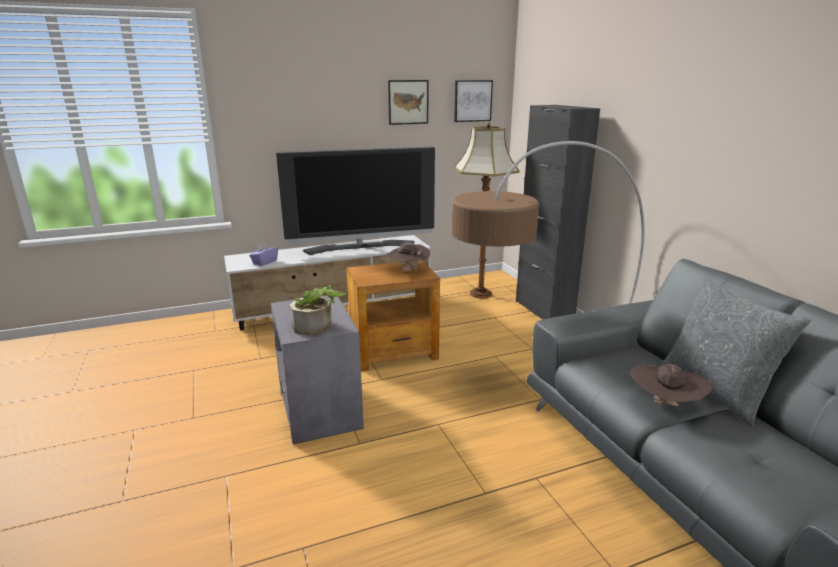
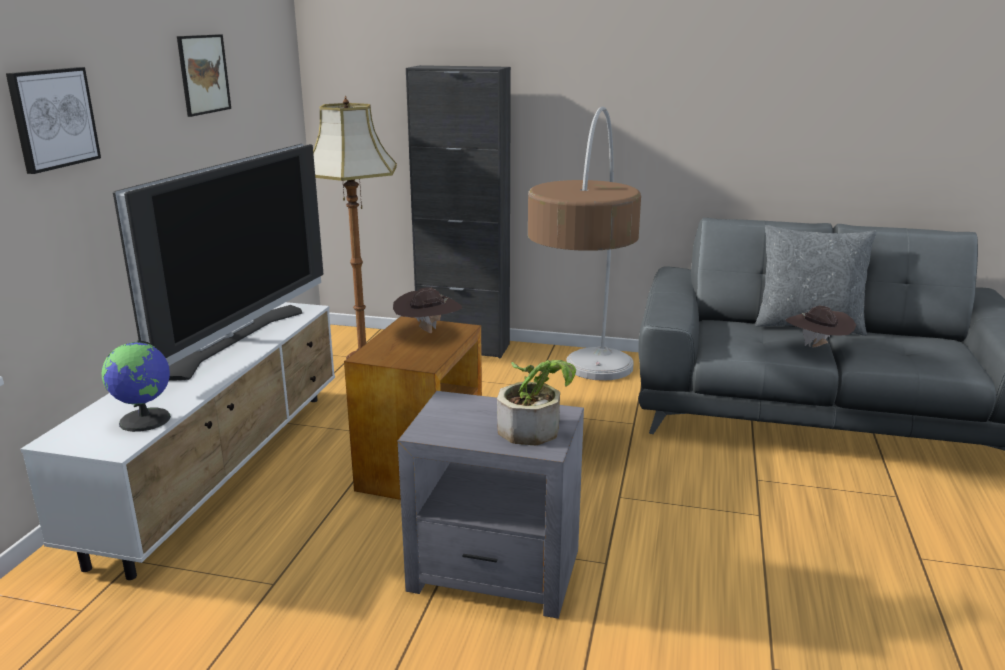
camera: 55 degrees left, 0 degrees up
purple tissue box [249,242,278,266] -> globe [102,340,171,432]
picture [454,80,493,122] -> picture moved to [6,67,101,174]

